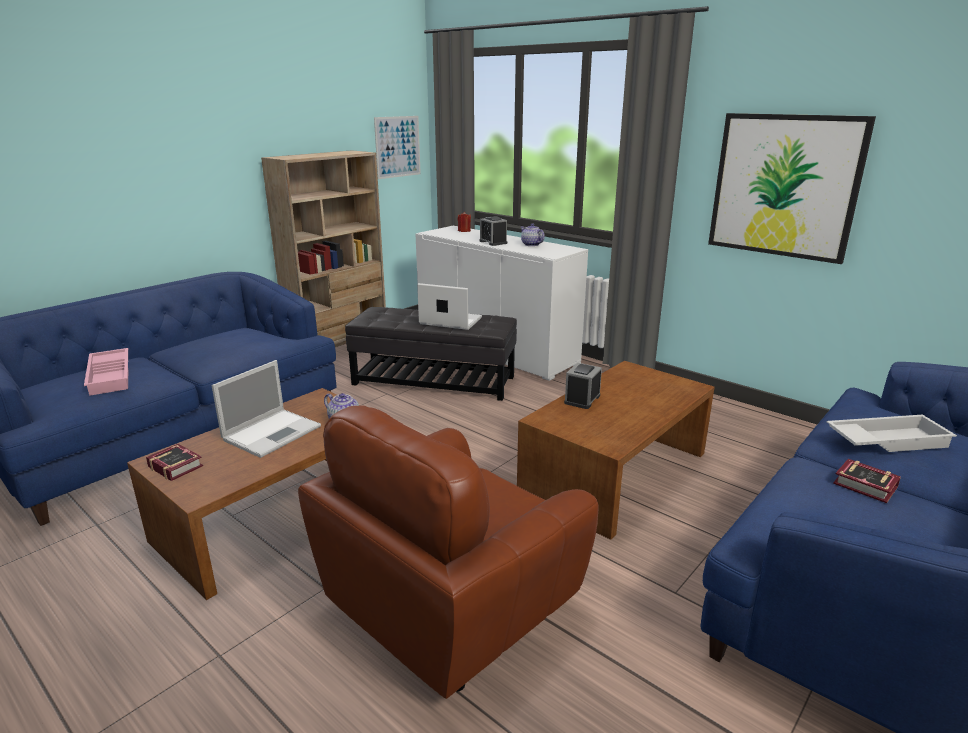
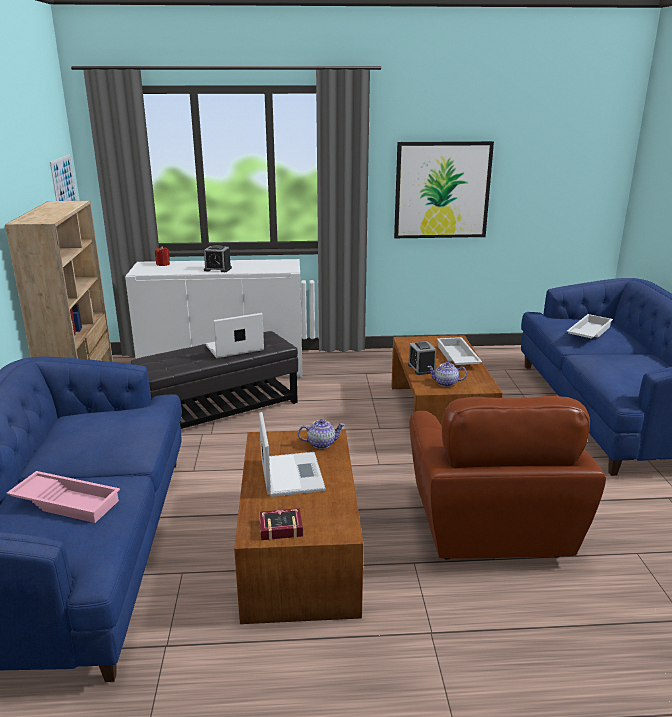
camera: 45 degrees left, 0 degrees up
teapot [521,224,545,246] -> teapot moved to [427,362,467,387]
book [833,459,901,503] -> none
none -> white tray [437,337,482,365]

